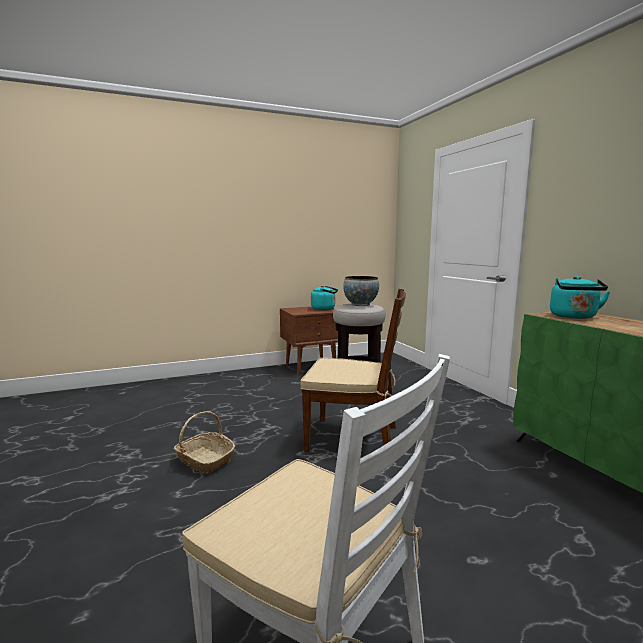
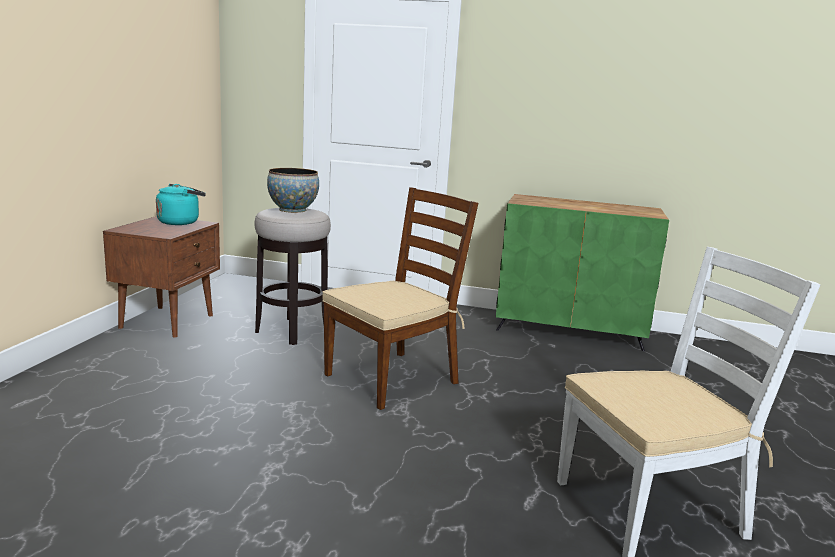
camera: 55 degrees left, 5 degrees up
basket [174,411,236,474] -> none
turquoise kettle [550,276,610,319] -> none

